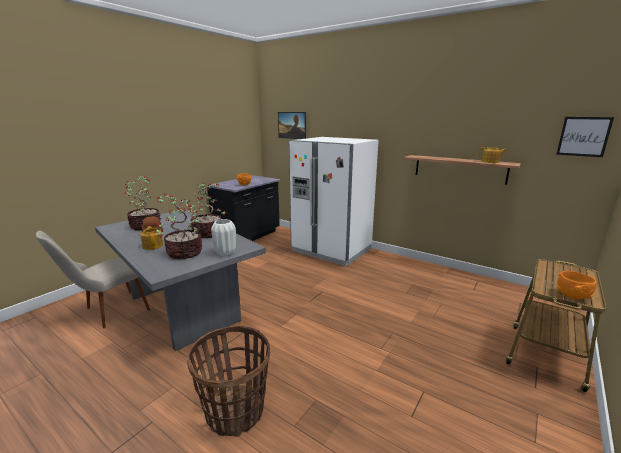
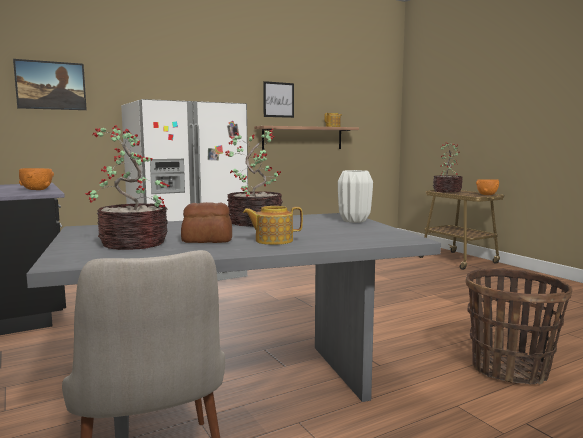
camera: 65 degrees left, 10 degrees down
potted plant [153,195,202,259] -> potted plant moved to [433,142,463,193]
picture [556,117,614,157] -> picture moved to [263,81,294,118]

